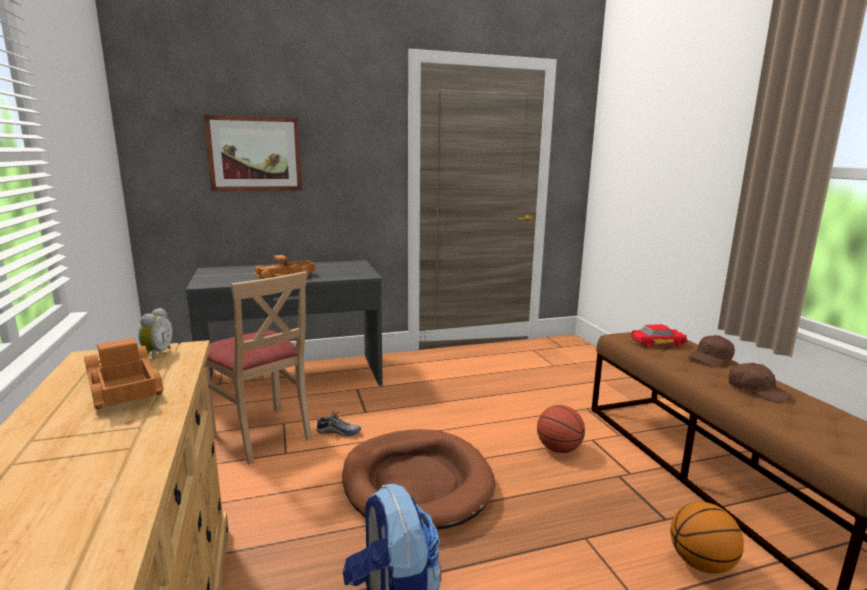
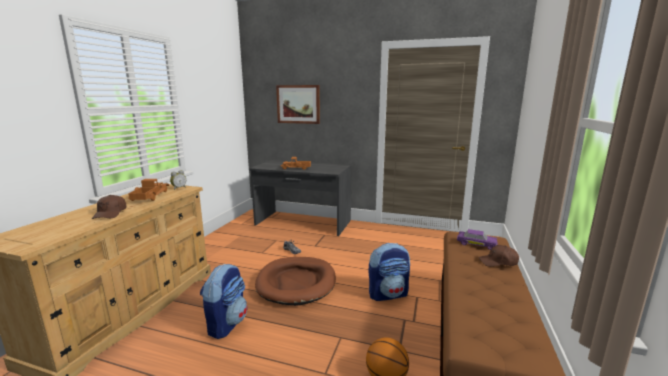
camera: 35 degrees right, 0 degrees up
beige chair [206,271,312,465] -> none
basketball [537,405,585,453] -> backpack [369,243,410,301]
red toy car [631,324,687,348] -> purple toy car [457,229,498,250]
brown cap [729,363,792,403] -> brown cap moved to [92,195,126,219]

